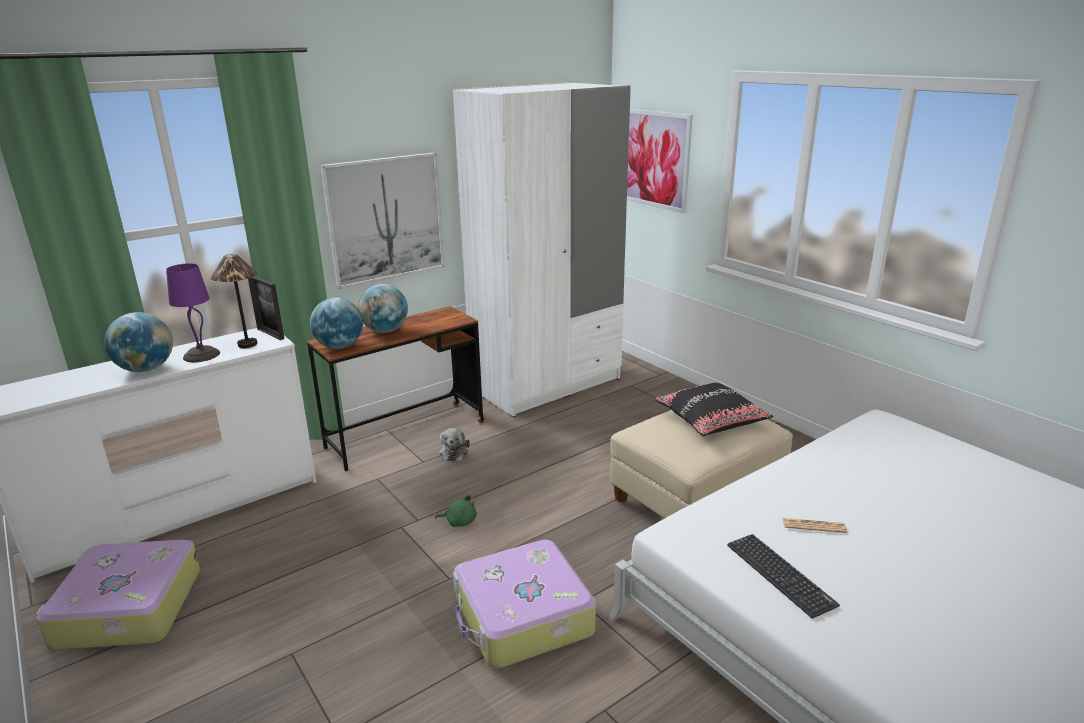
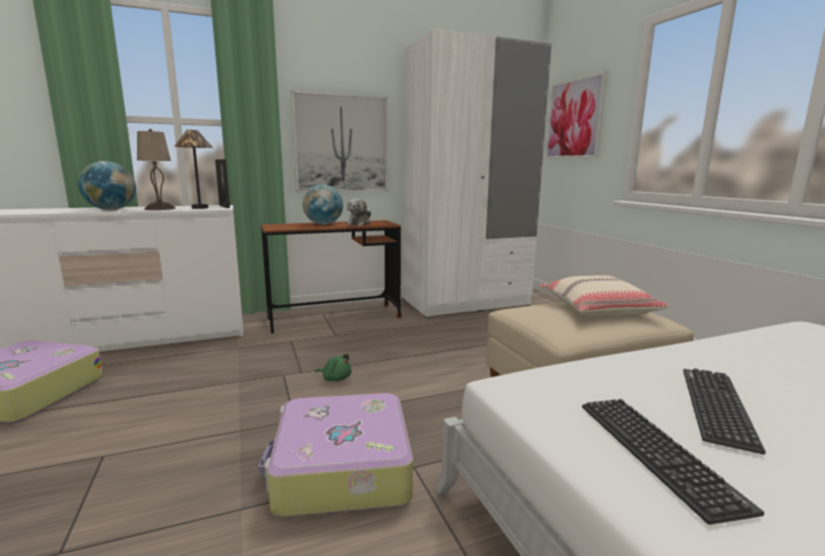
camera: 15 degrees right, 10 degrees down
purple table lamp [166,263,220,362] -> beige table lamp [137,129,176,210]
globe [310,297,363,349] -> none
plush toy [439,428,470,461] -> plush toy moved to [347,198,371,226]
black pillow [655,383,773,436] -> beige pillow [540,275,670,316]
newspaper [783,518,847,533] -> keyboard [683,368,766,454]

